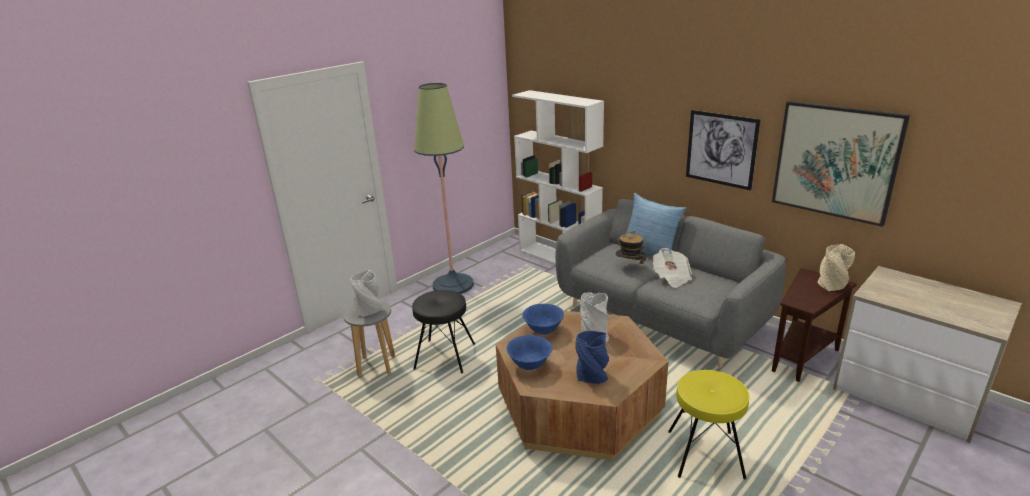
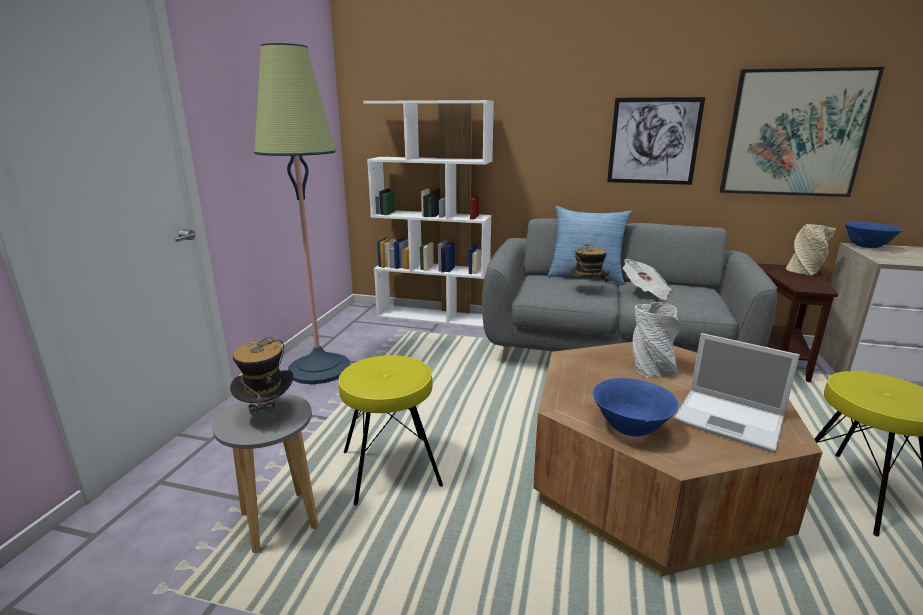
camera: 30 degrees left, 5 degrees down
grey vase [350,270,382,317] -> hat [230,337,293,428]
black stool [412,290,475,373] -> yellow stool [339,355,443,506]
blue bowl [522,304,564,335] -> blue bowl moved to [844,221,903,248]
blue vase [575,331,609,384] -> laptop [674,333,800,453]

